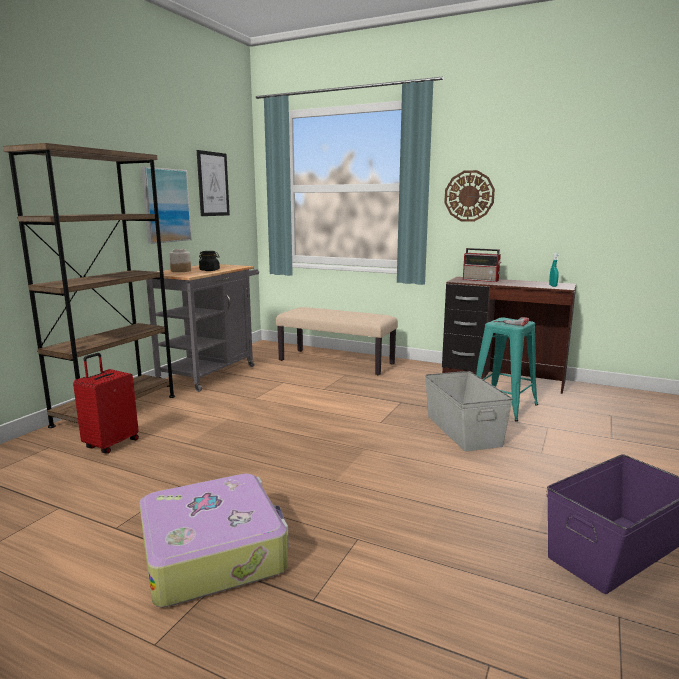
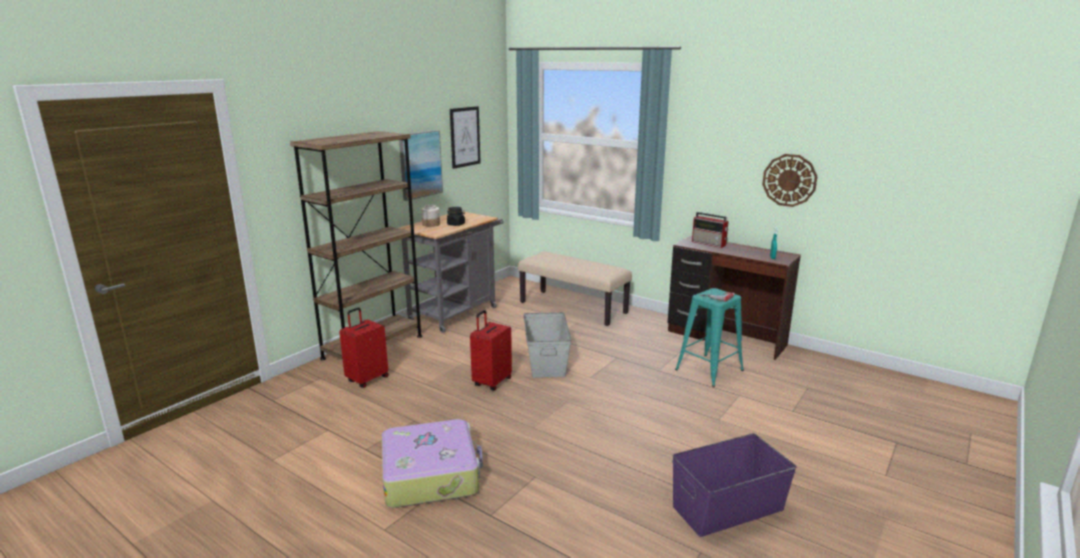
camera: 10 degrees right, 5 degrees up
grey storage box [425,371,513,451] -> grey storage box moved to [524,312,572,378]
wall clock [444,170,495,222] -> wall clock moved to [762,154,818,207]
none -> red suitcase [470,310,512,391]

